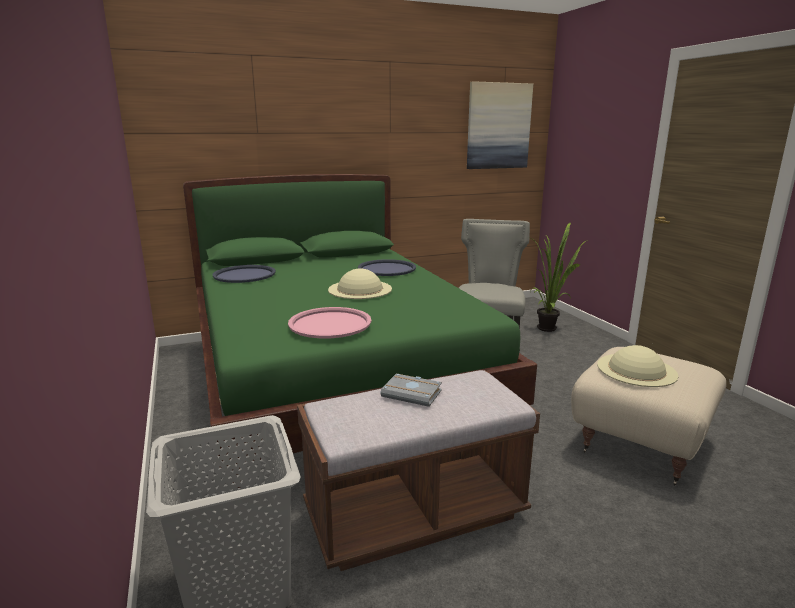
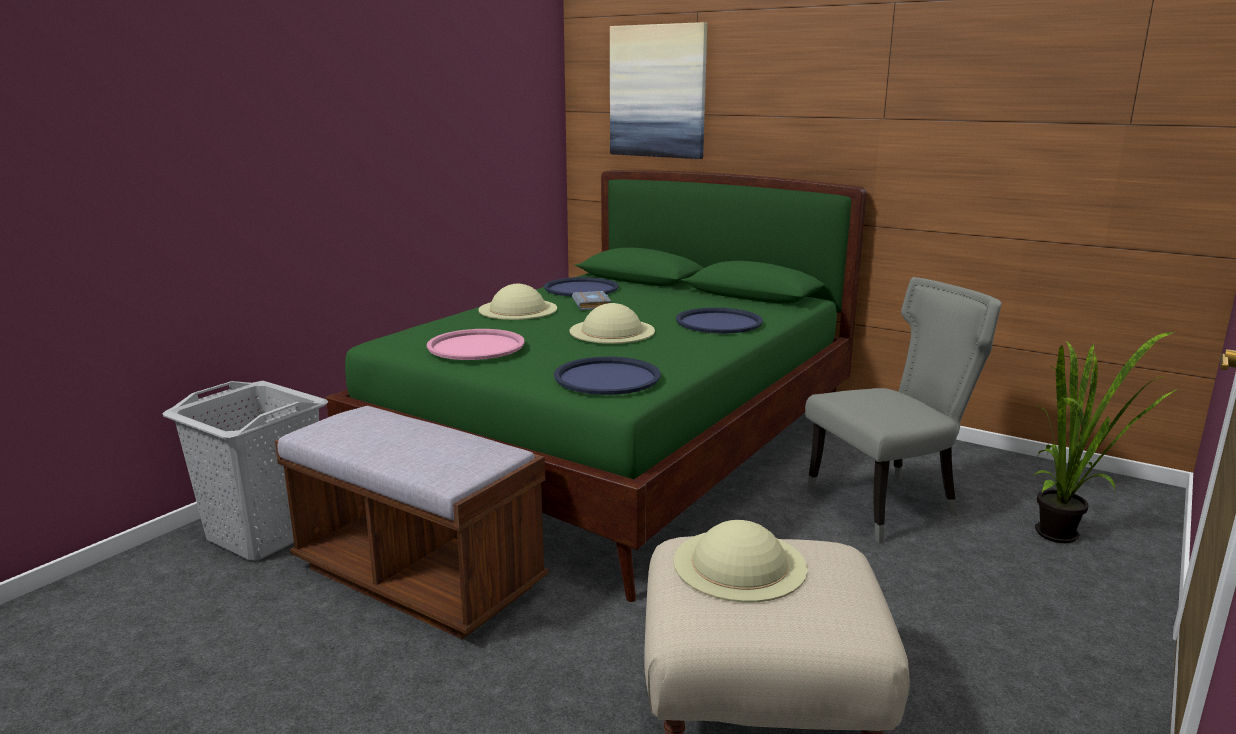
camera: 55 degrees right, 0 degrees up
grey book [380,374,442,407] -> grey book moved to [572,291,611,310]
picture [467,81,533,169] -> picture moved to [610,22,707,159]
none -> beige hat [478,284,557,320]
none -> blue tray [554,357,661,395]

